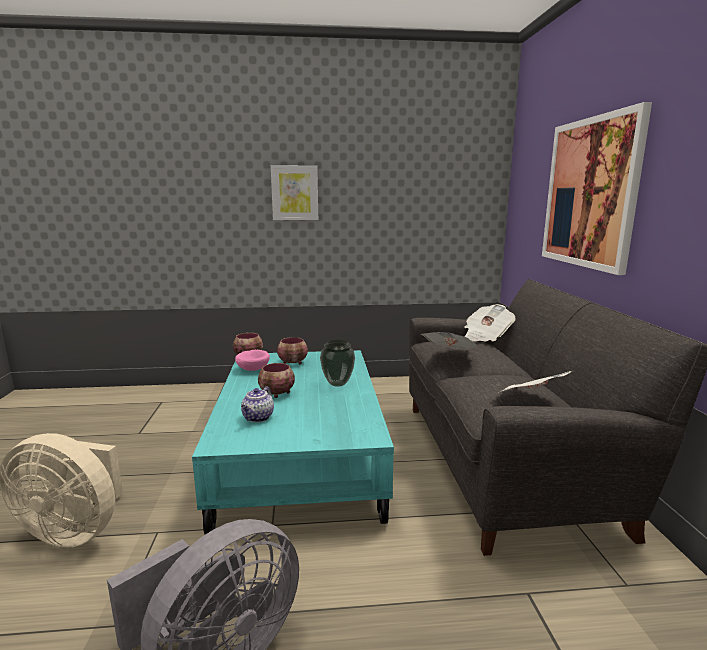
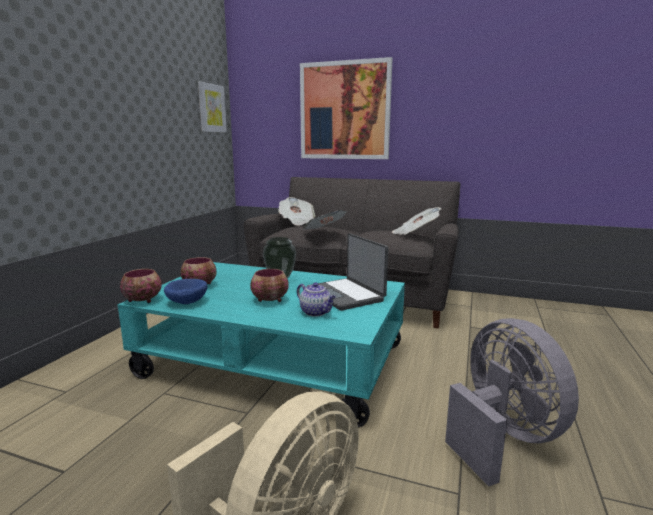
camera: 65 degrees left, 0 degrees up
pink bowl [235,350,270,371] -> blue bowl [164,279,207,304]
picture [271,165,318,220] -> picture moved to [198,81,227,133]
none -> laptop [307,233,388,311]

